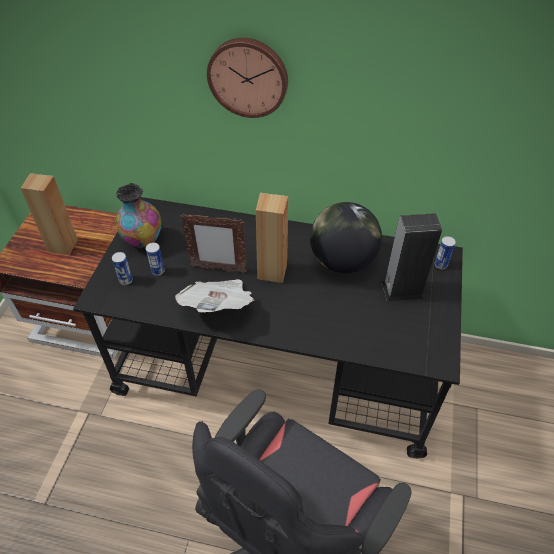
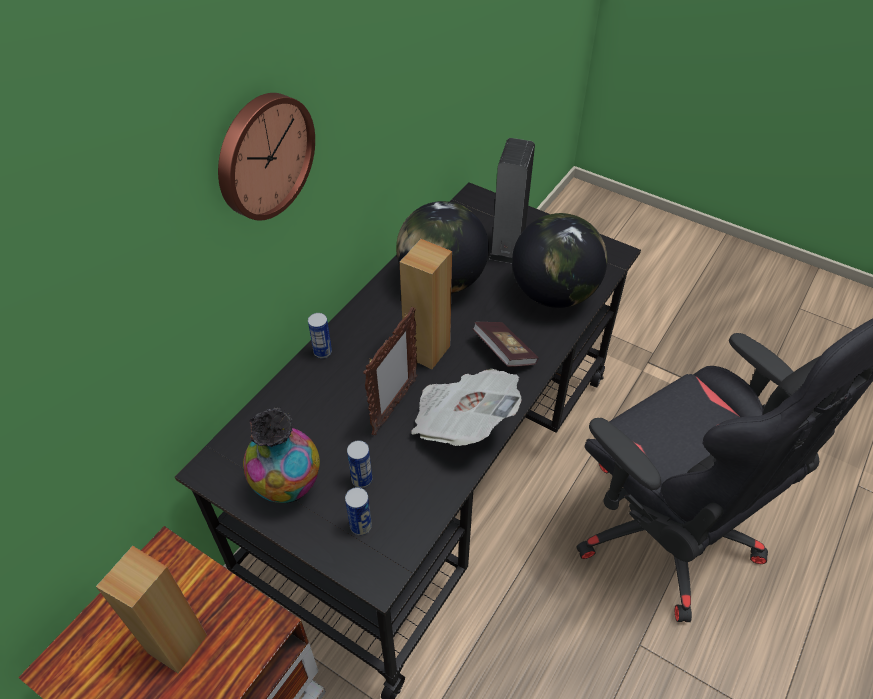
camera: 70 degrees left, 0 degrees up
can [435,236,456,269] -> can moved to [308,313,332,358]
none -> book [472,322,539,367]
none -> globe [512,213,607,308]

